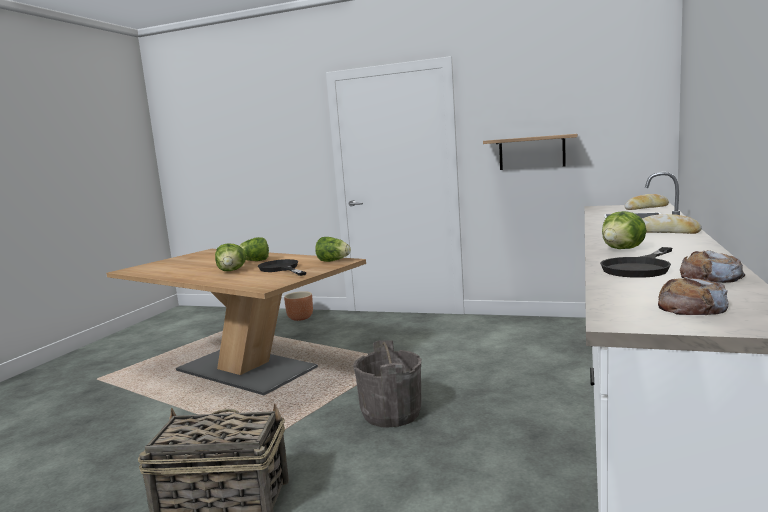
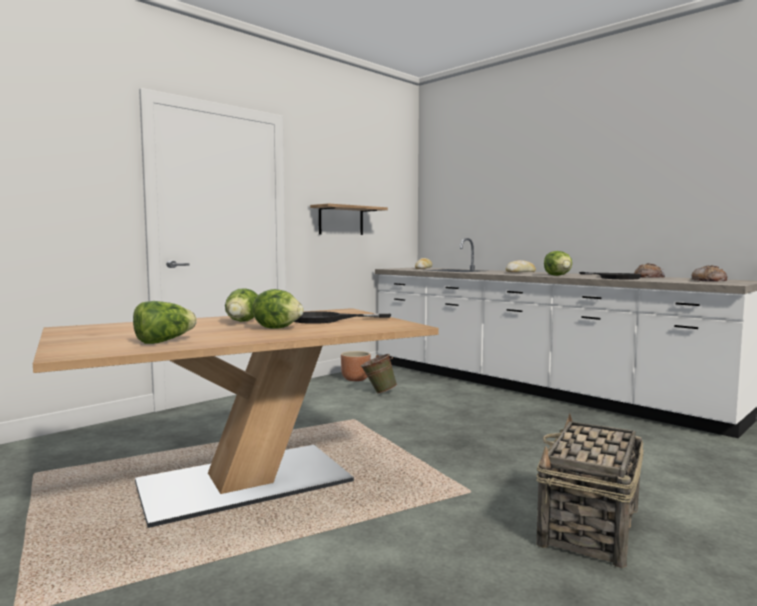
camera: 65 degrees left, 5 degrees down
brown planter [284,291,313,321] -> brown planter moved to [341,351,371,381]
lettuce [315,237,351,262] -> lettuce moved to [133,301,197,344]
grey bucket [354,340,421,428] -> none
none -> green bucket [360,354,397,393]

